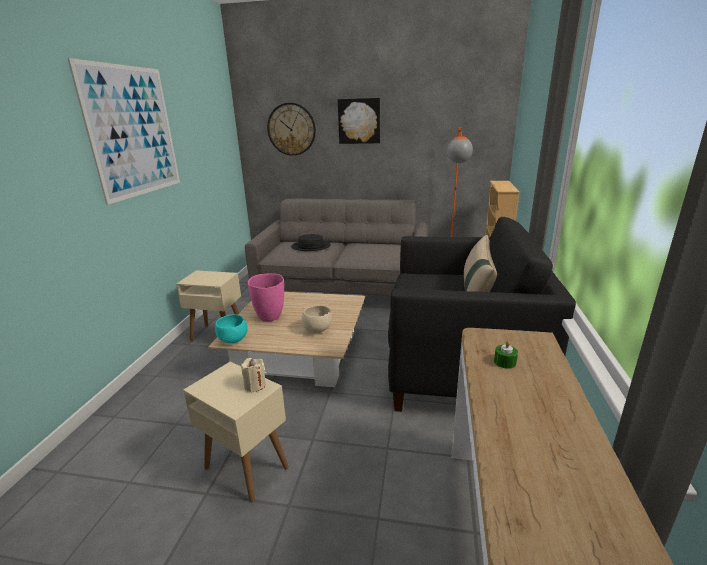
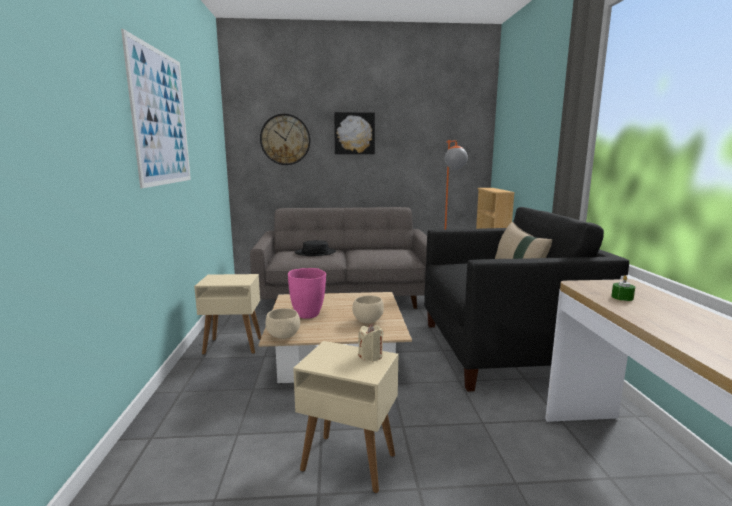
camera: 15 degrees left, 10 degrees down
turquoise bowl [215,314,248,343] -> beige bowl [266,308,300,339]

